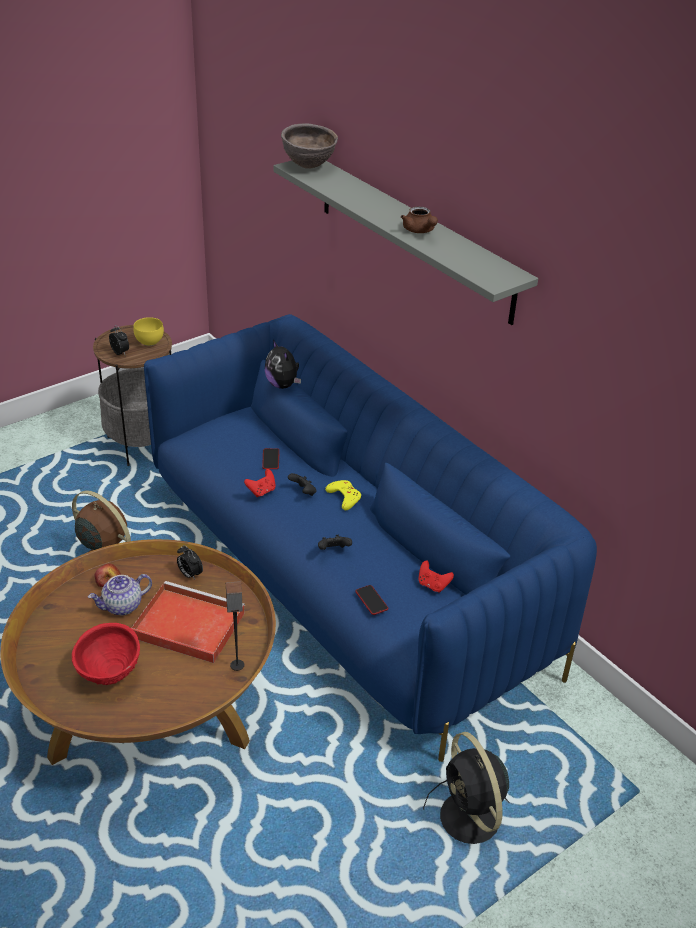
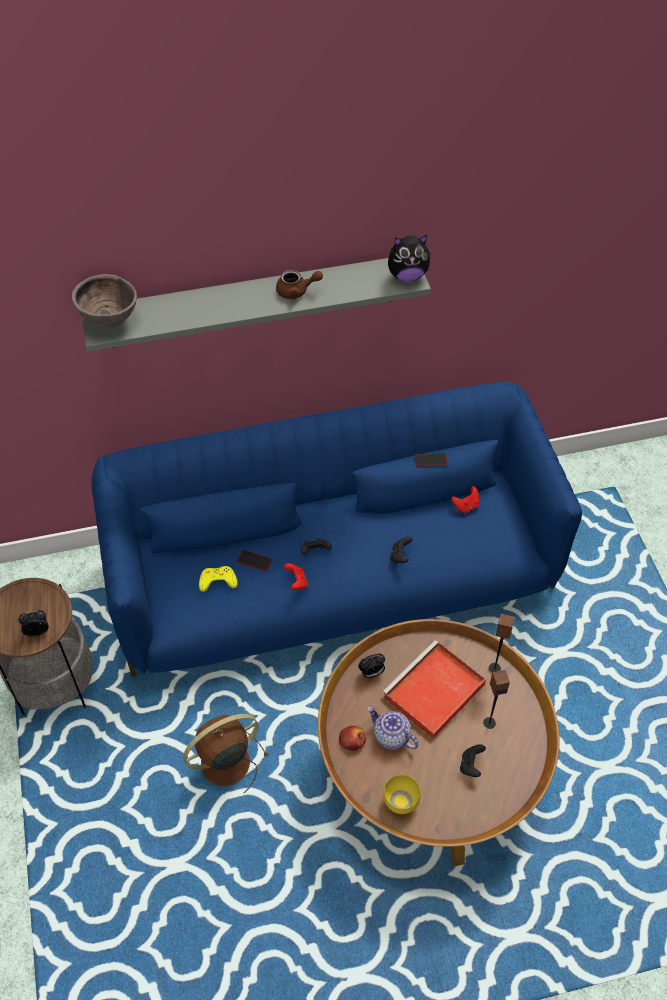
camera: 65 degrees left, 15 degrees up
red bowl [72,623,140,685] -> black game controller [460,744,486,777]
teapot [88,574,152,615] -> teapot turned 135 degrees clockwise [368,707,419,750]
yellow bowl [134,317,164,346] -> yellow bowl moved to [383,775,421,814]
plush toy [265,340,301,389] -> plush toy moved to [388,235,431,281]
yellow game controller [325,480,361,510] -> yellow game controller moved to [199,566,238,592]
phone [356,585,388,615] -> phone moved to [414,453,448,467]
black fan [423,732,510,844] -> none
none -> speaker [483,670,510,729]

